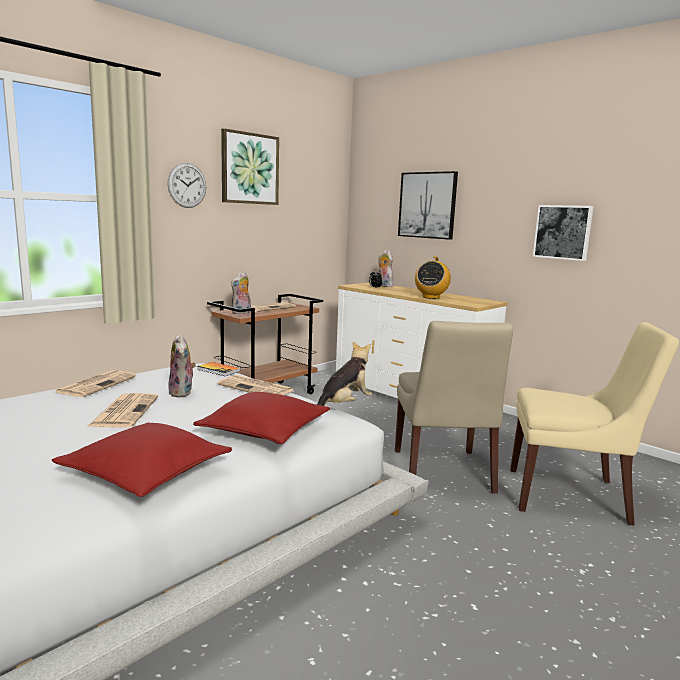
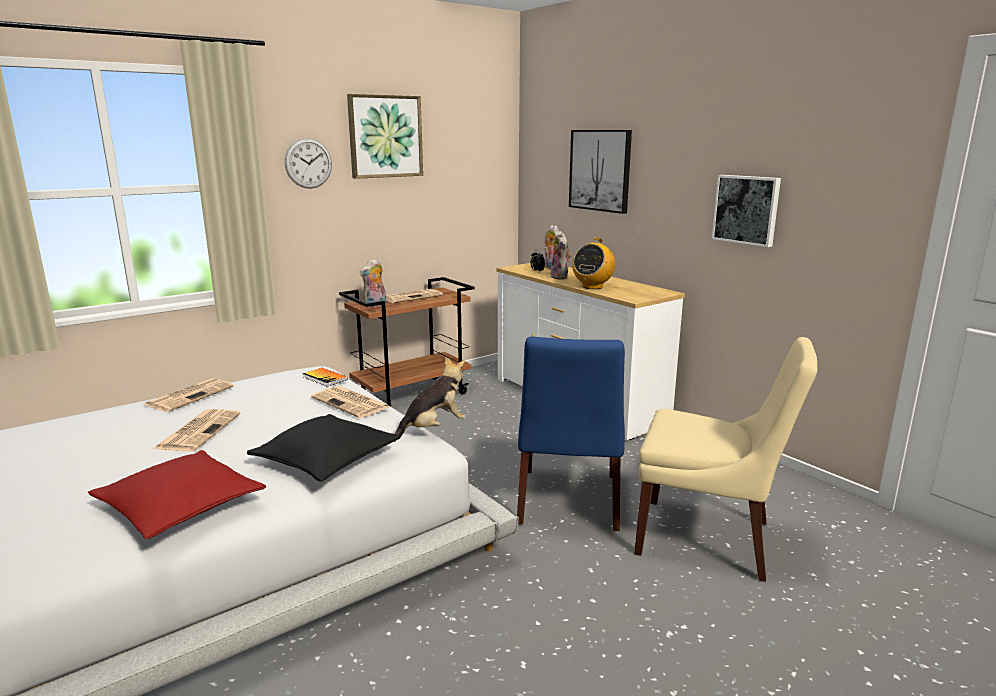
camera: 10 degrees right, 5 degrees up
plush toy [168,334,196,397] -> plush toy moved to [550,231,571,280]
red pillow [193,392,330,444] -> black pillow [247,414,401,482]
beige chair [395,321,513,494] -> blue chair [516,337,625,531]

